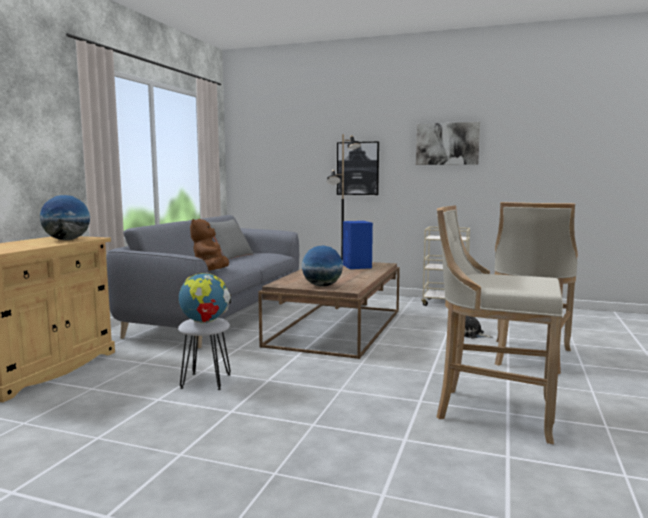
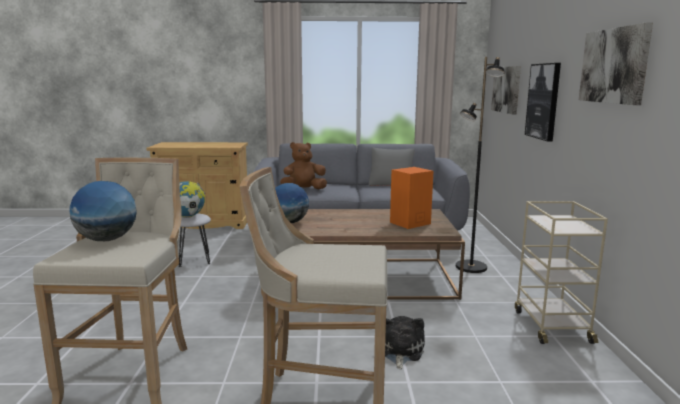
camera: 70 degrees right, 5 degrees up
globe [40,195,90,240] -> globe moved to [69,181,137,241]
blue speaker [343,221,373,269] -> orange speaker [390,167,433,229]
none -> picture [491,66,521,114]

